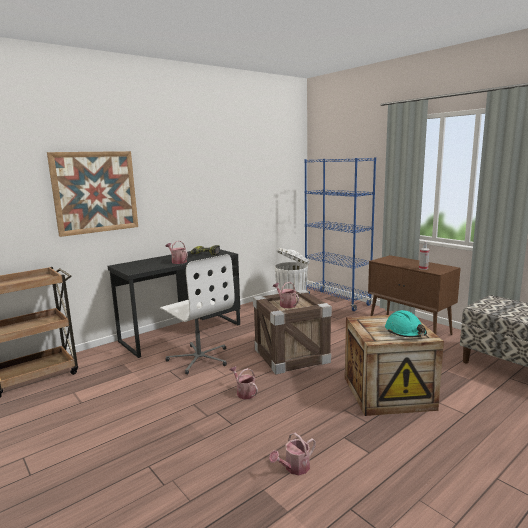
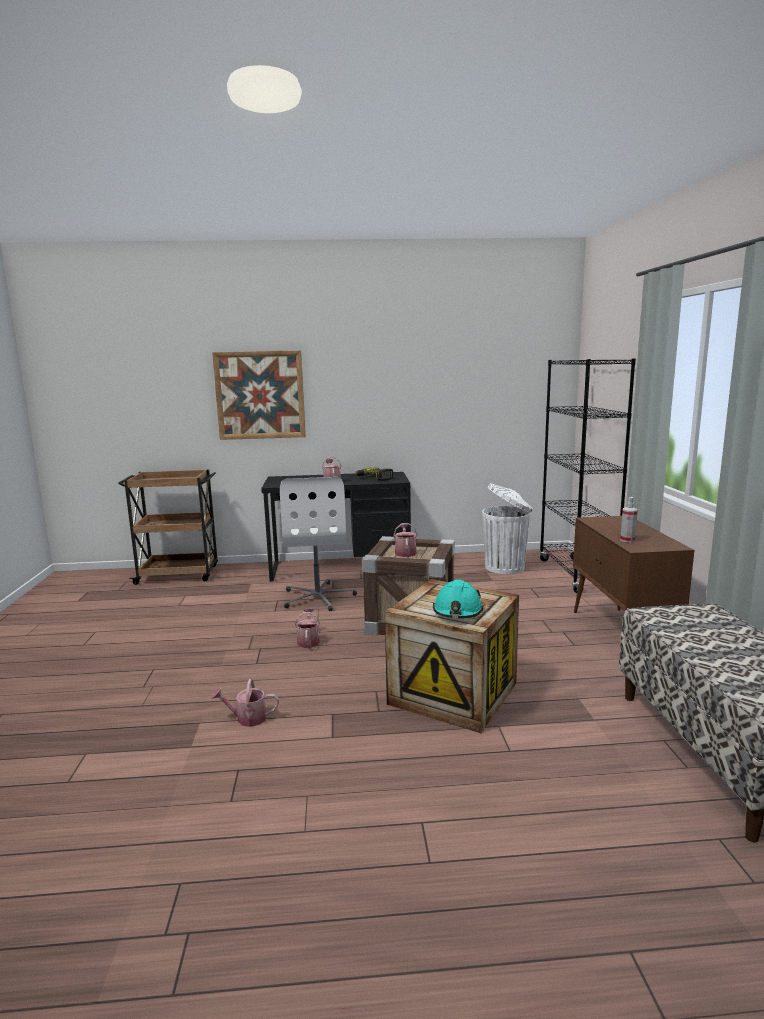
camera: 35 degrees right, 0 degrees up
blue bookcase [304,157,376,311] -> black bookcase [539,359,636,593]

